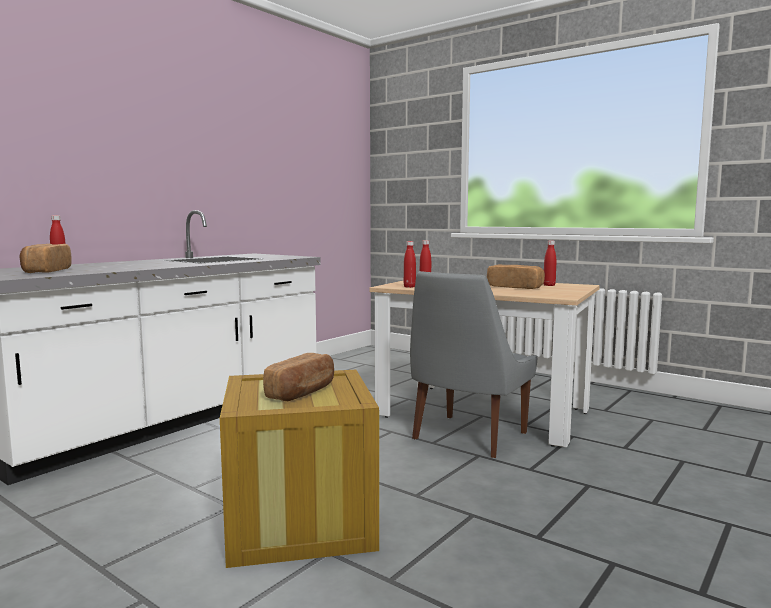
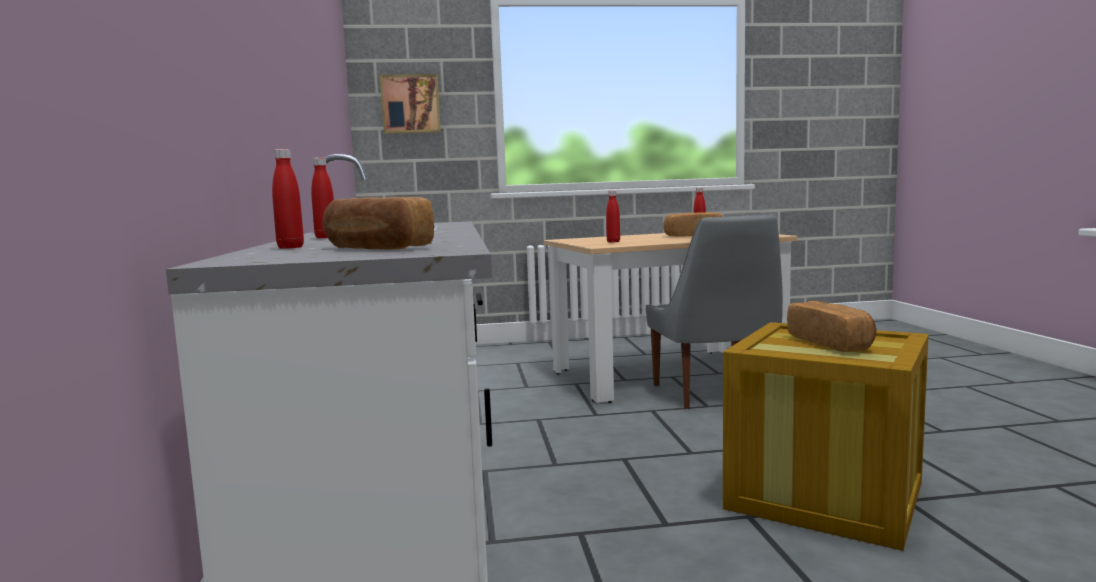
camera: 45 degrees left, 0 degrees up
red bottle [404,241,416,288] -> red bottle moved to [311,158,334,238]
none -> picture [380,74,441,134]

